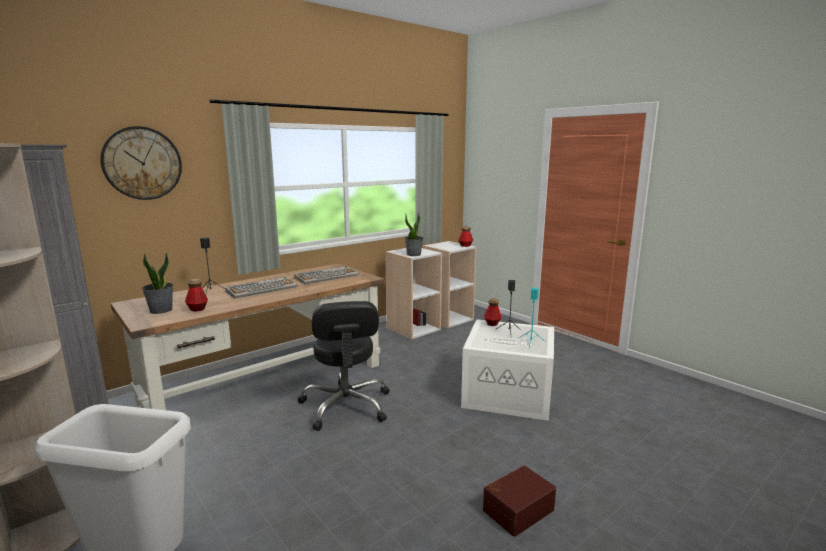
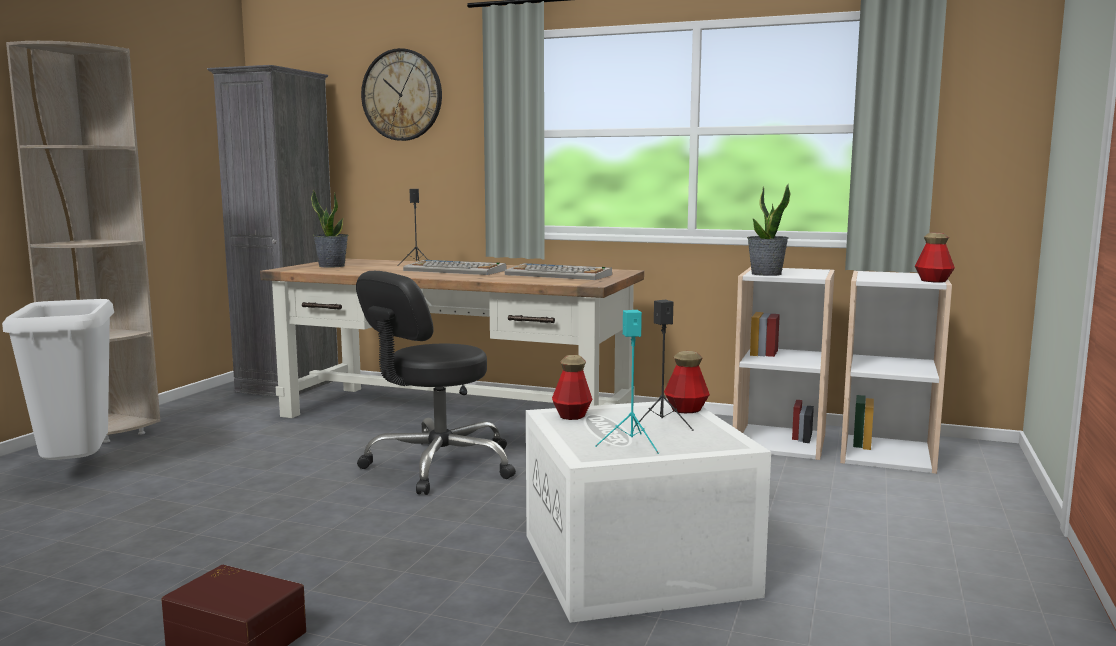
camera: 60 degrees right, 5 degrees down
bottle [185,279,208,311] -> bottle moved to [552,355,593,420]

